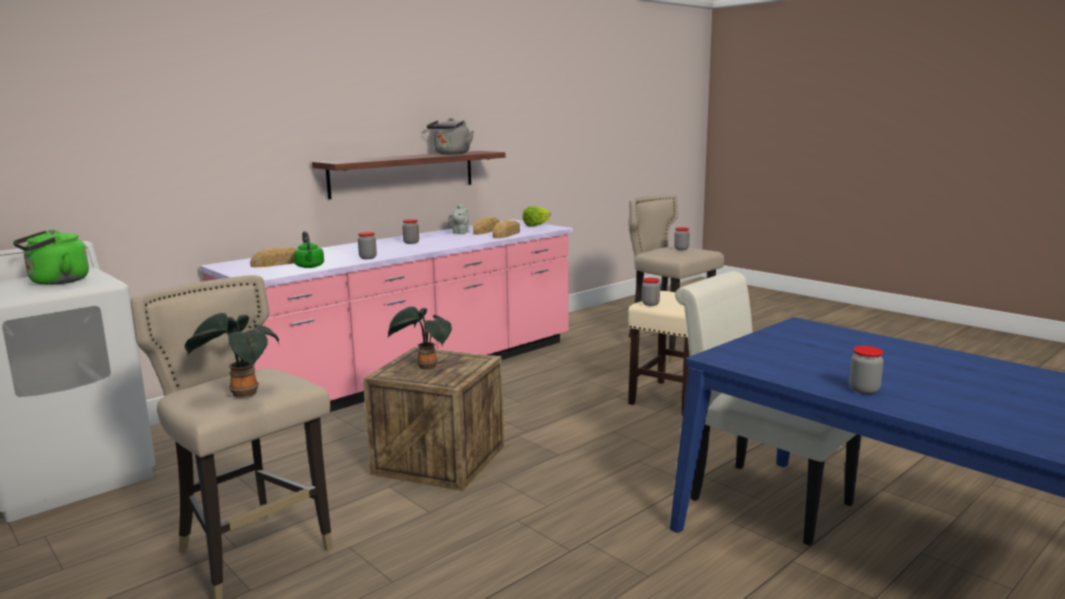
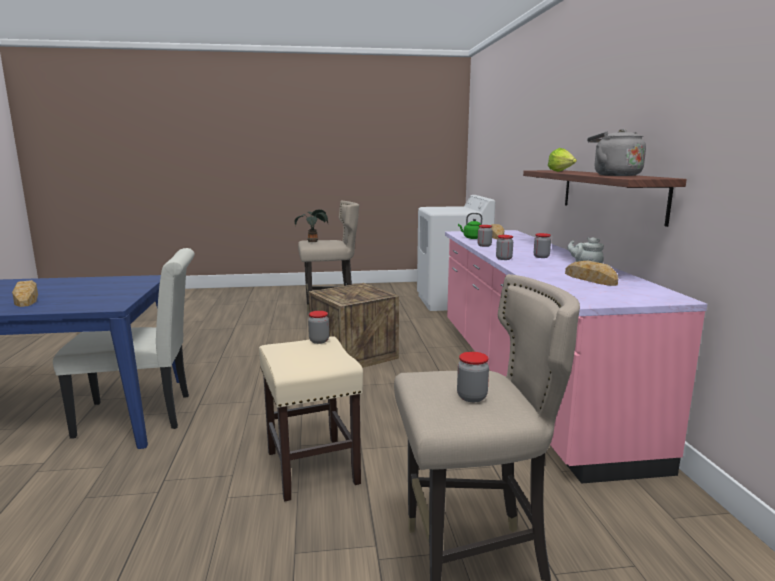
camera: 125 degrees right, 0 degrees up
green kettle [13,230,89,285] -> none
potted plant [388,307,452,370] -> none
bread [493,220,520,238] -> bread moved to [12,280,38,307]
lettuce [522,206,551,227] -> lettuce moved to [548,148,577,172]
jar [849,346,884,394] -> jar moved to [496,235,513,260]

